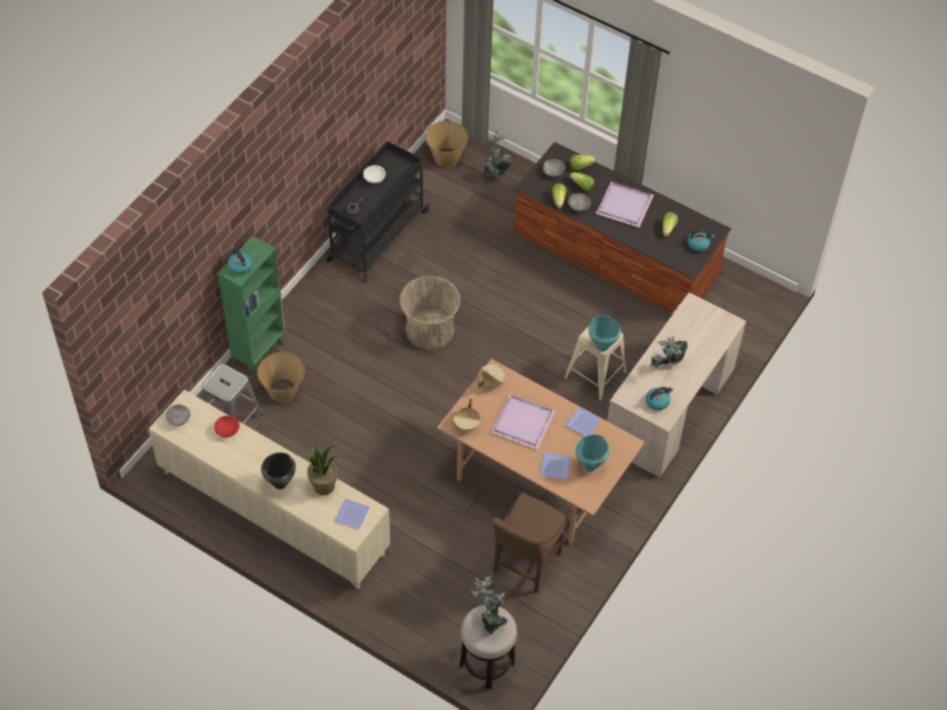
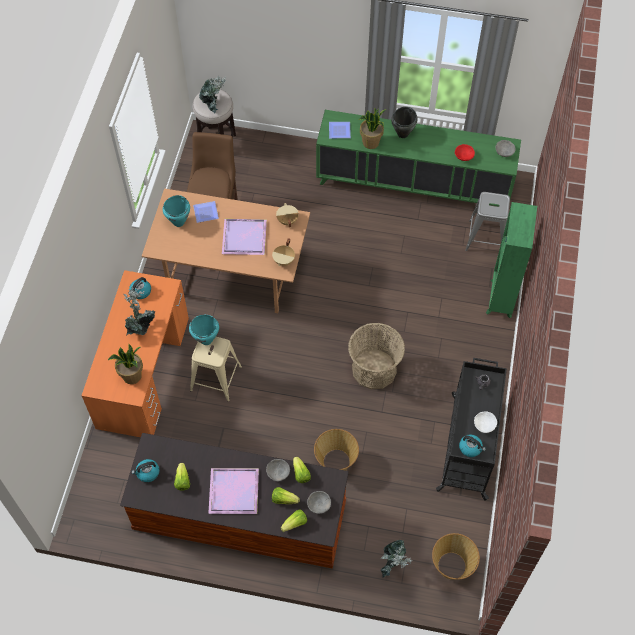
camera: 160 degrees right, 5 degrees up
beige cabinet [149,390,390,589] -> green cabinet [316,110,521,207]
kettle [227,247,253,275] -> kettle moved to [459,434,486,457]
basket [257,352,305,402] -> basket moved to [314,429,359,471]
plate [565,407,602,436] -> none
beige desk [607,292,746,478] -> orange desk [81,270,189,437]
none -> potted plant [108,344,143,384]

